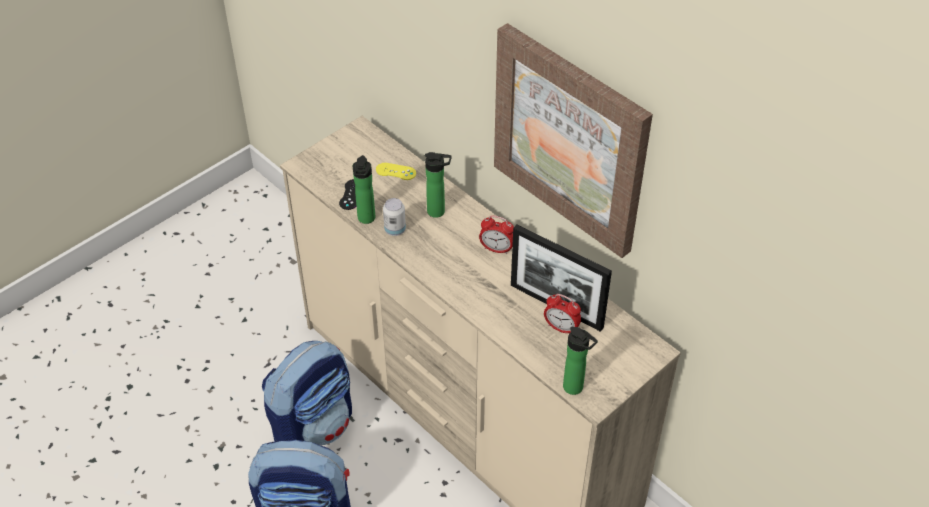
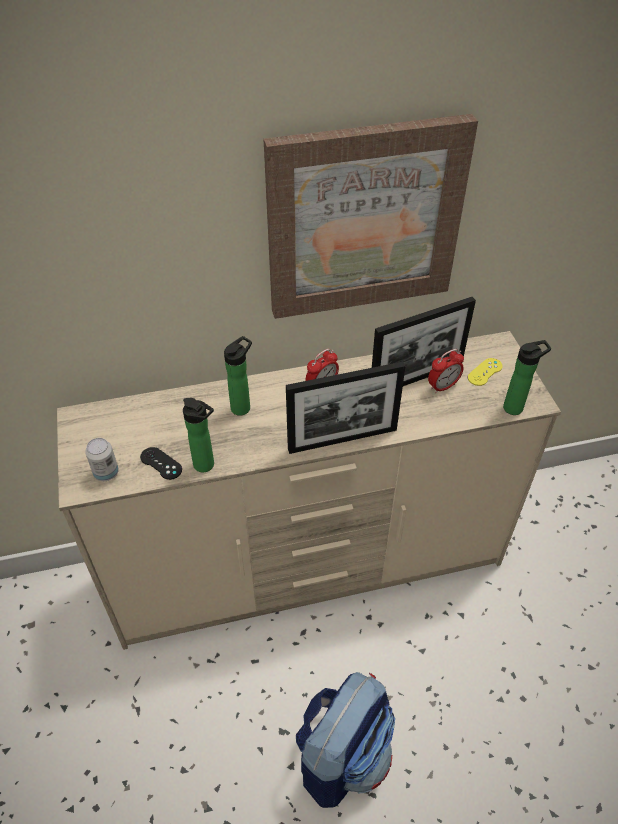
camera: 60 degrees left, 0 degrees up
backpack [262,341,352,445] -> none
yellow game controller [376,163,416,180] -> yellow game controller moved to [468,358,503,386]
can [383,198,406,236] -> can moved to [85,438,119,481]
none -> picture frame [286,362,405,454]

